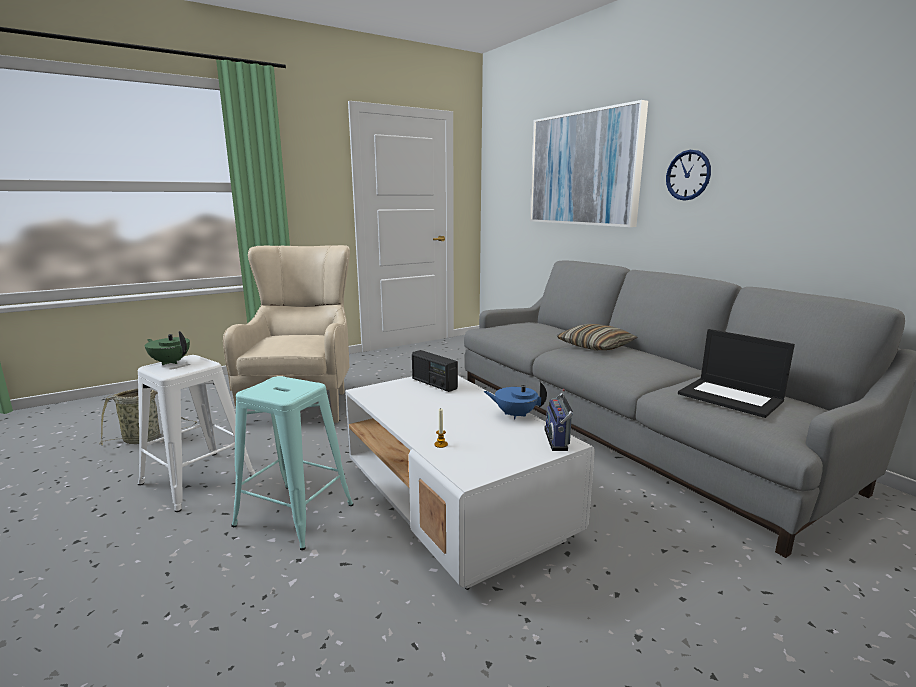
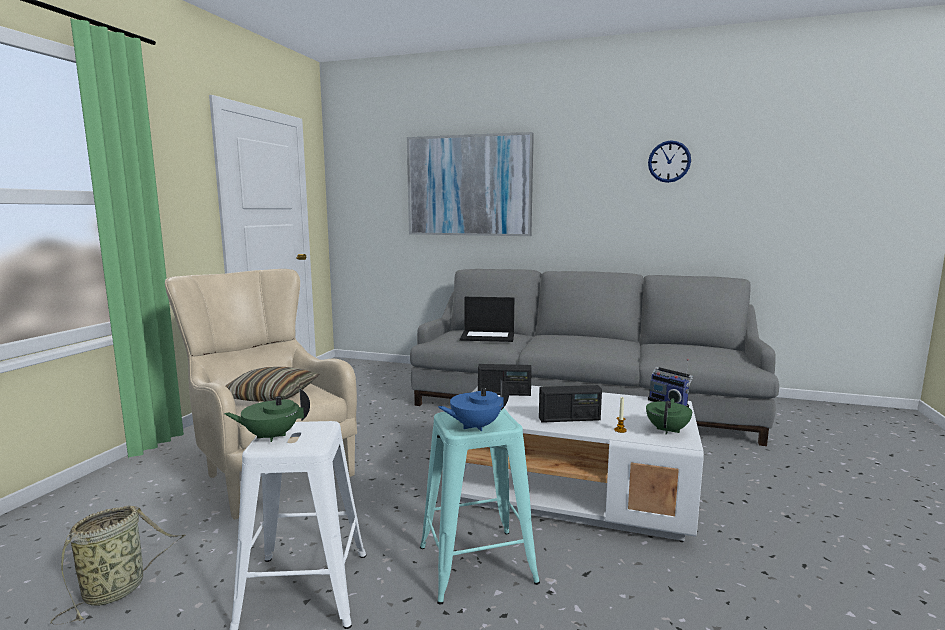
camera: 40 degrees left, 5 degrees down
blue teapot [484,382,547,419] -> blue teapot moved to [438,379,509,431]
pillow [557,324,637,350] -> pillow moved to [226,367,319,402]
wall clock [666,150,711,201] -> wall clock moved to [648,141,691,183]
laptop [678,329,795,418] -> laptop moved to [460,297,514,342]
none -> radio [539,385,602,423]
none -> green teapot [646,398,692,434]

